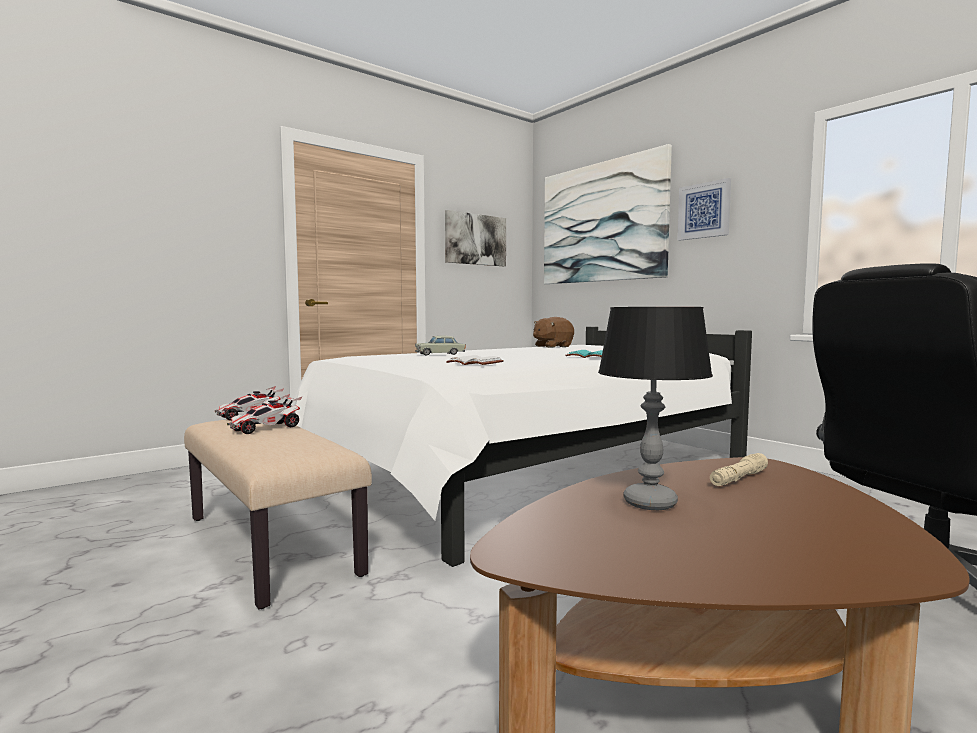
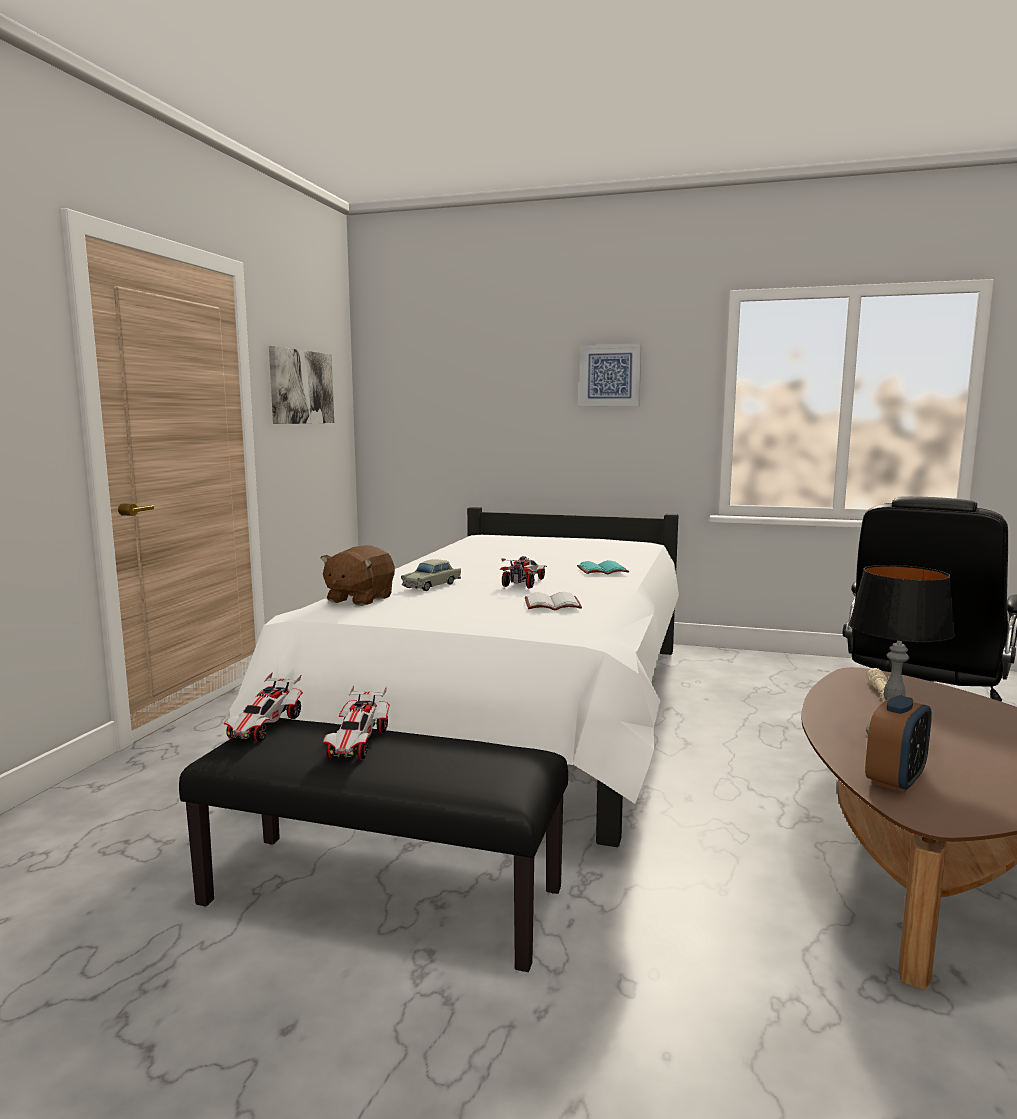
camera: 35 degrees left, 5 degrees up
beige bench [184,419,372,609] -> black bench [179,718,568,972]
brown plush toy [533,317,574,348] -> brown plush toy moved to [321,545,395,606]
picture [544,144,672,284] -> none
none -> toy car [500,556,547,589]
none -> alarm clock [865,695,932,793]

